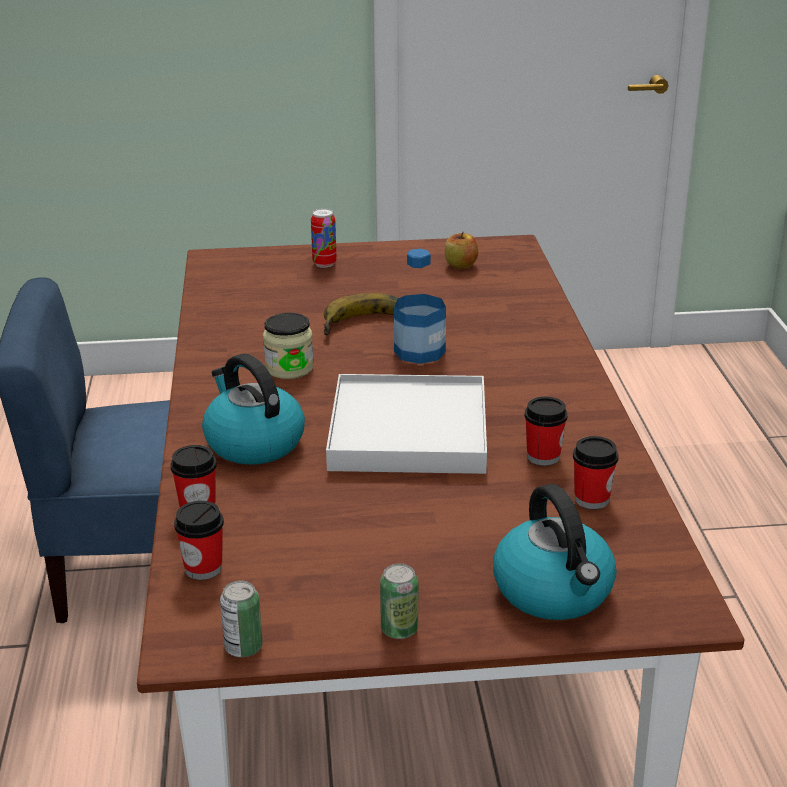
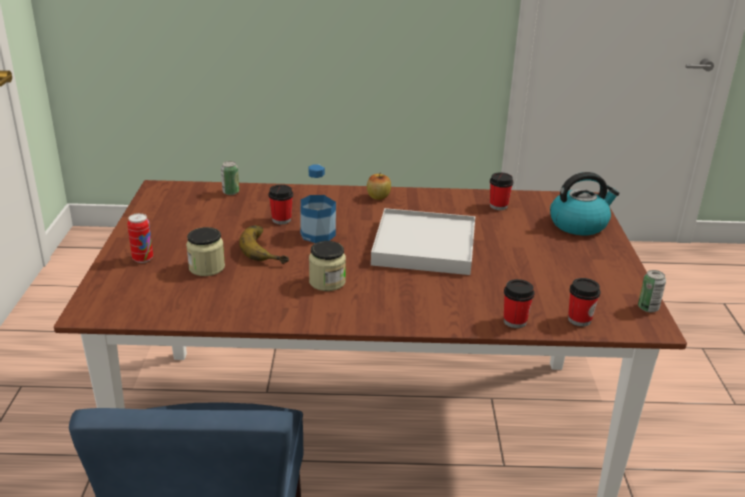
camera: 85 degrees left, 0 degrees up
kettle [202,353,305,465] -> none
can [380,563,418,639] -> can moved to [221,161,239,195]
apple [445,232,478,269] -> apple moved to [367,172,391,200]
cup [525,396,568,466] -> cup moved to [268,185,293,224]
none -> jar [186,227,225,276]

